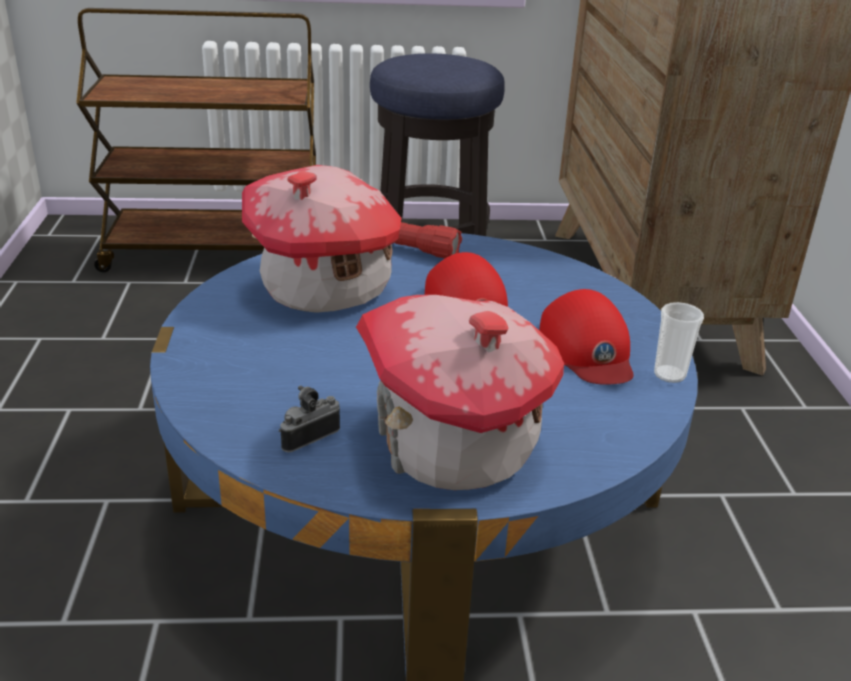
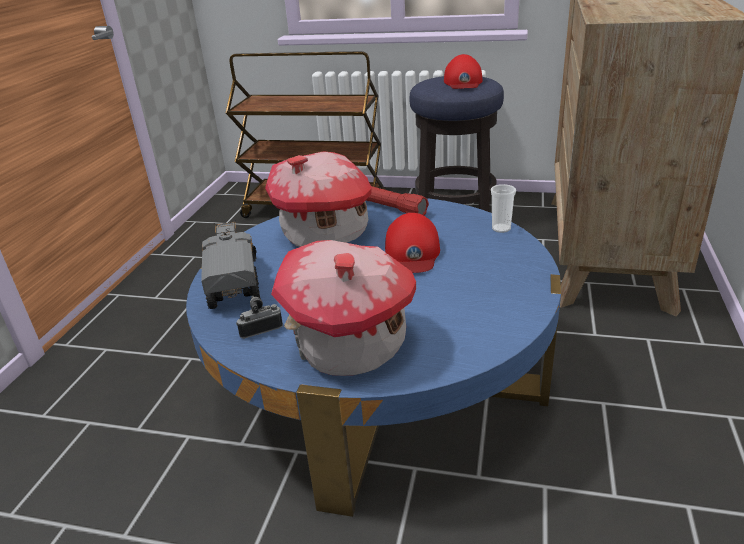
camera: 20 degrees right, 0 degrees up
red cap [539,289,634,385] -> red cap moved to [444,54,483,89]
cup [654,302,704,383] -> cup moved to [491,184,516,233]
none -> toy truck [201,220,260,309]

